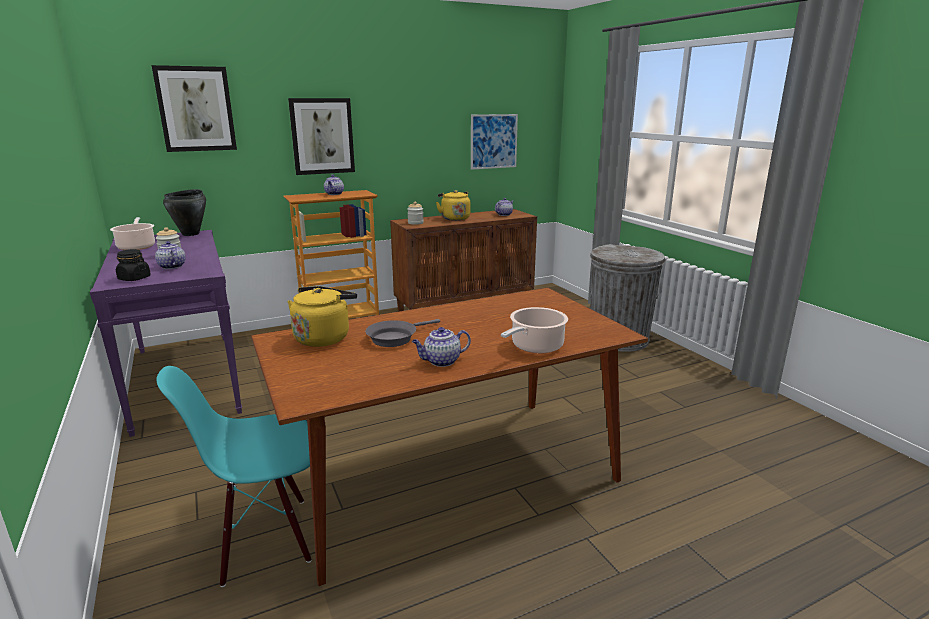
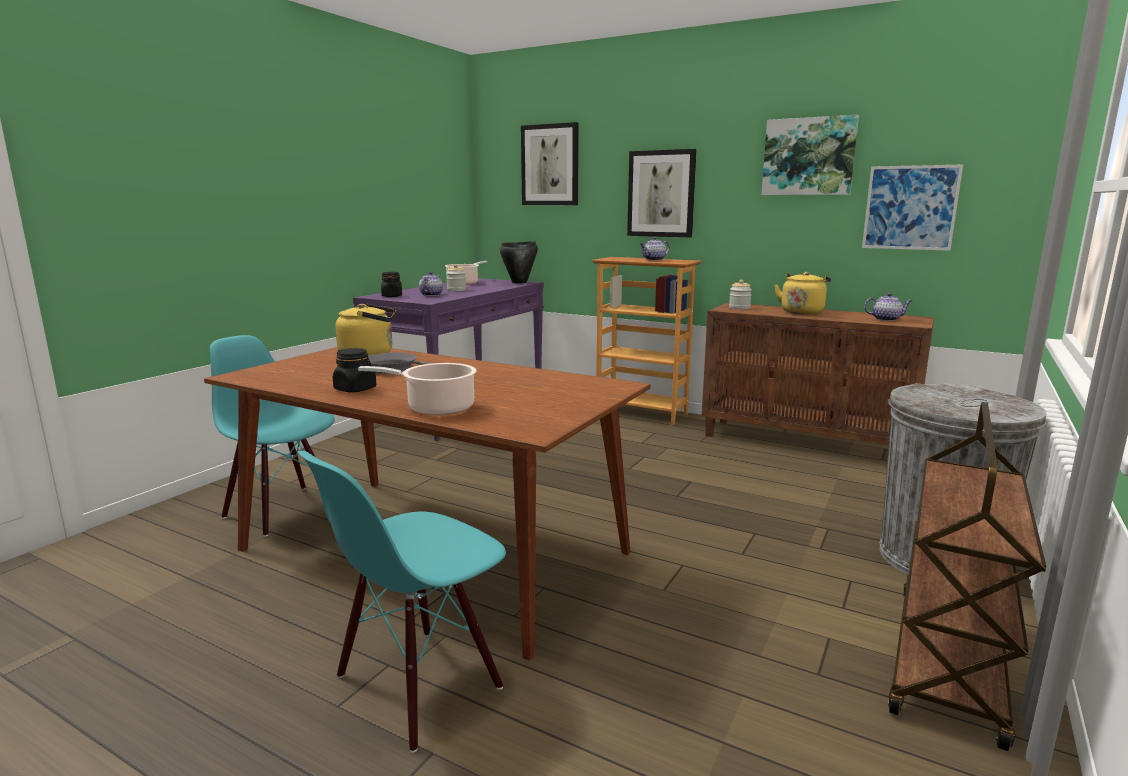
camera: 55 degrees right, 5 degrees down
teapot [412,327,471,367] -> black jar [333,348,376,392]
none -> turquoise chair [297,451,506,753]
none -> picture [762,115,859,195]
none -> brown cart [888,402,1046,751]

